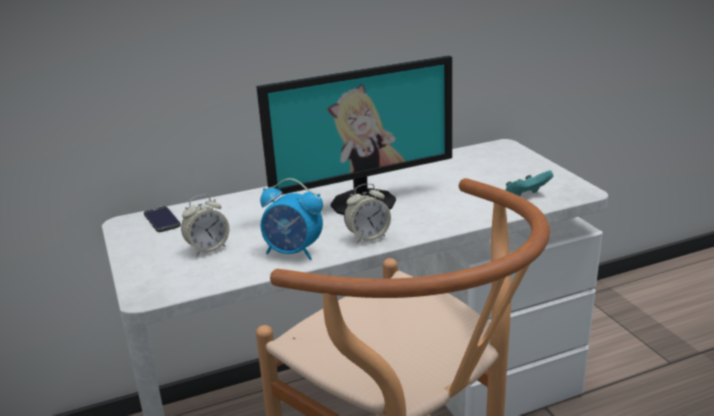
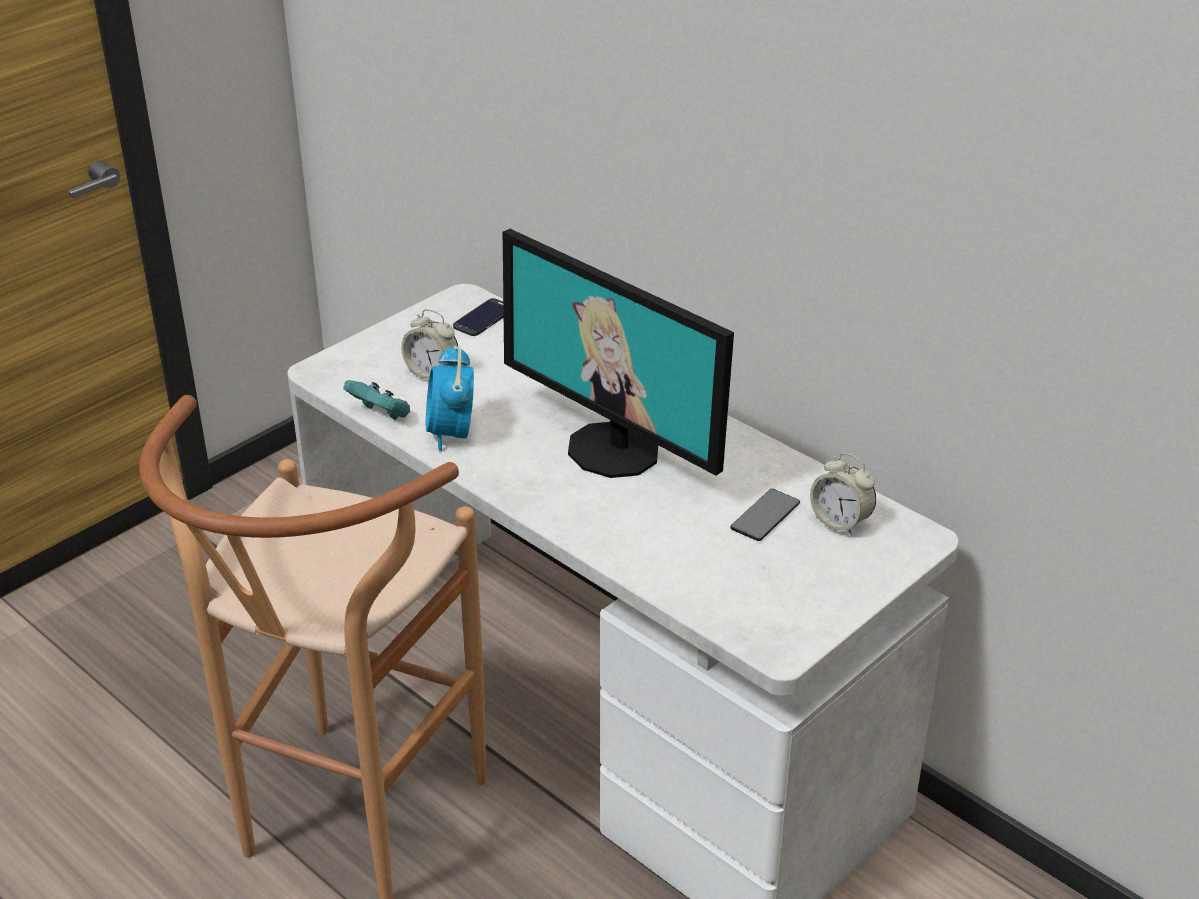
camera: 65 degrees right, 10 degrees up
alarm clock [344,183,391,243] -> alarm clock moved to [810,453,876,536]
turquoise game controller [506,170,553,196] -> turquoise game controller moved to [343,380,410,420]
none -> phone [730,489,800,541]

